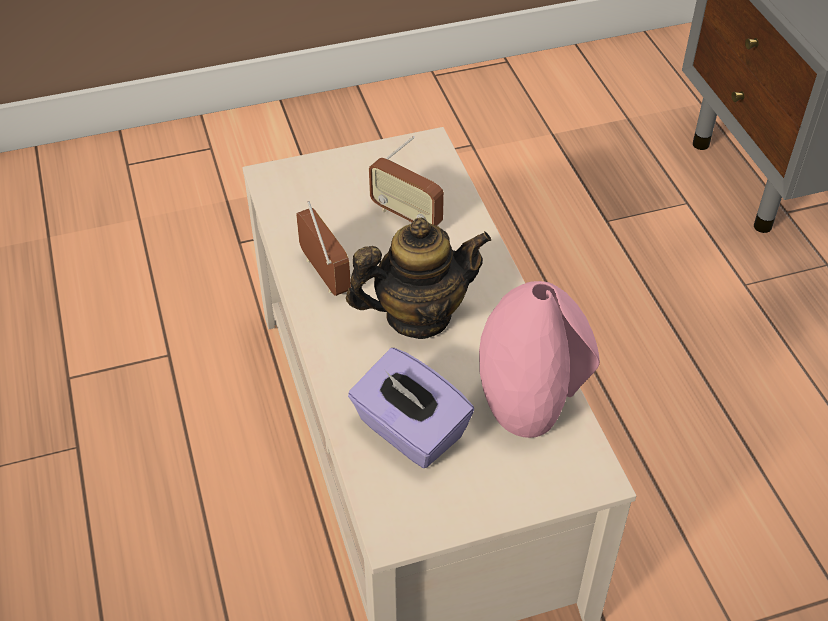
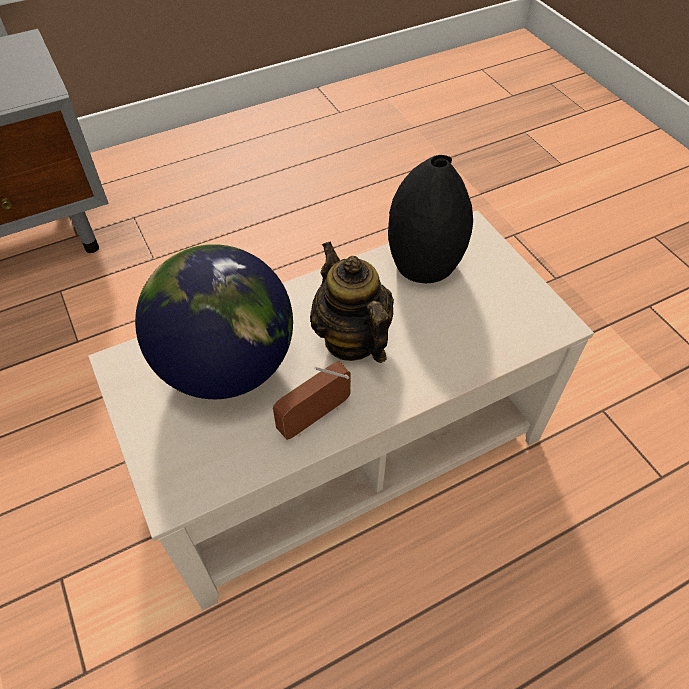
camera: 100 degrees left, 5 degrees up
purple tissue box [348,348,474,468] -> none
radio [369,136,444,226] -> globe [135,244,293,399]
pink vase [479,281,600,438] -> black vase [388,155,473,283]

